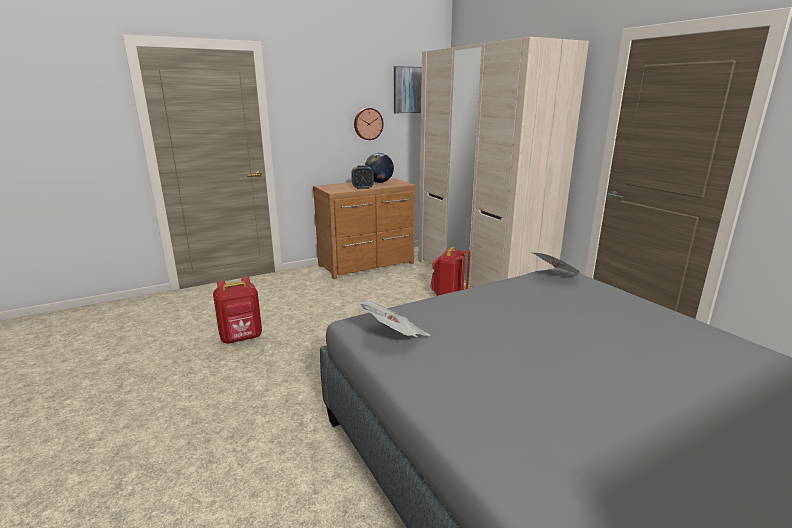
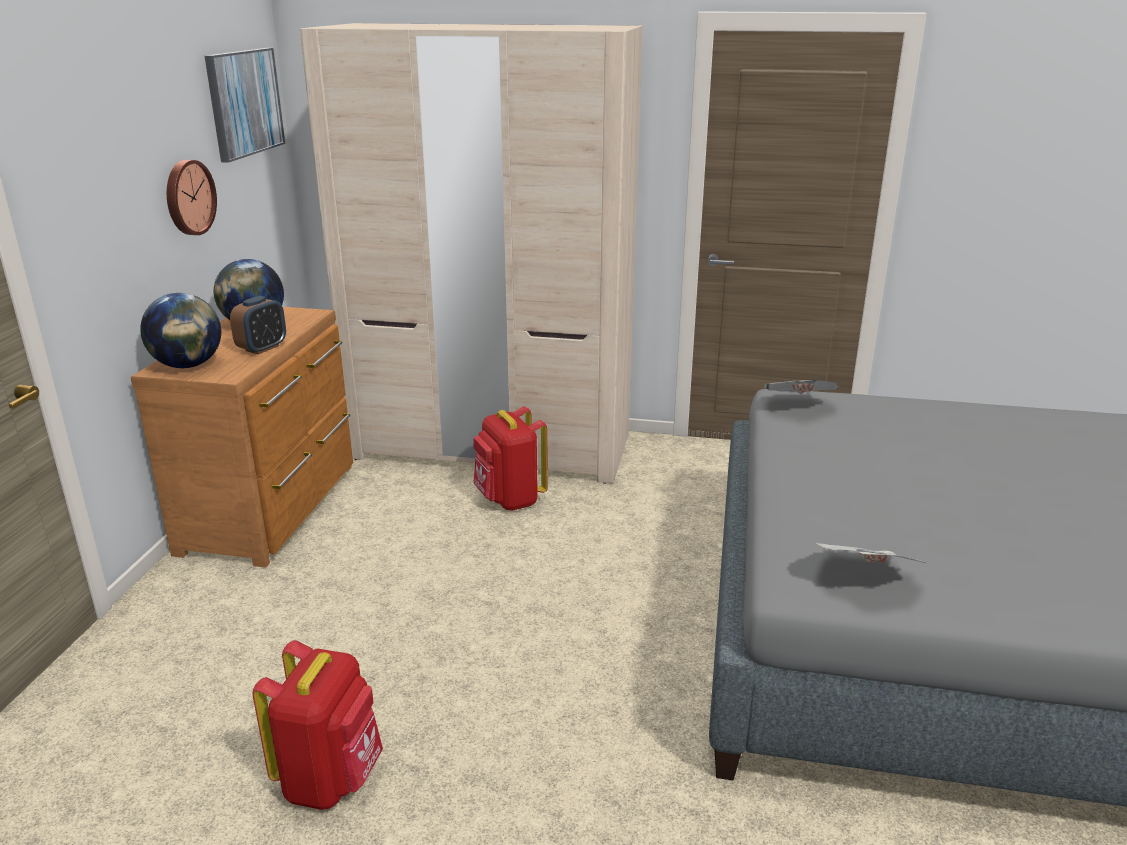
camera: 50 degrees left, 5 degrees up
none -> globe [140,293,221,368]

